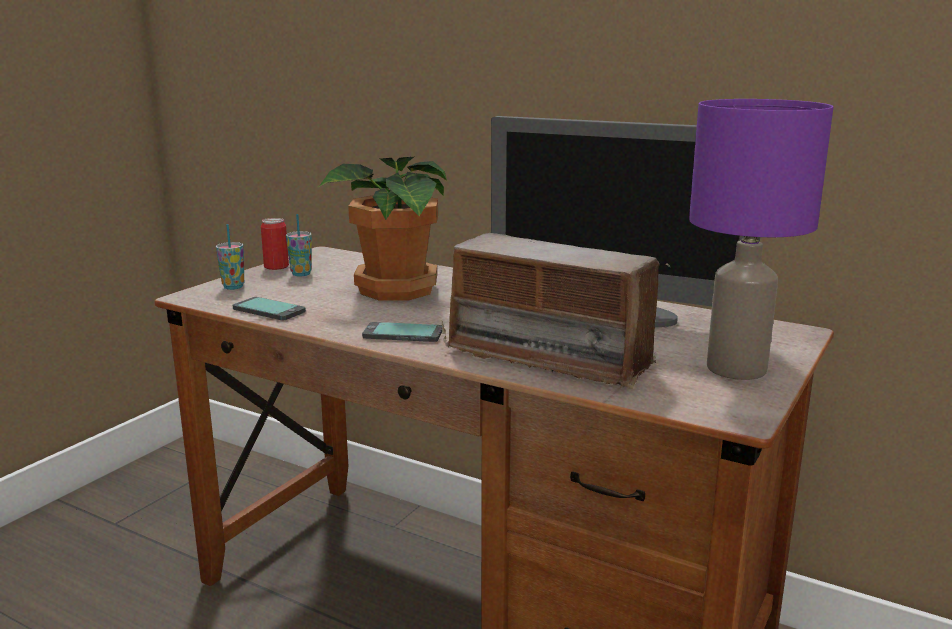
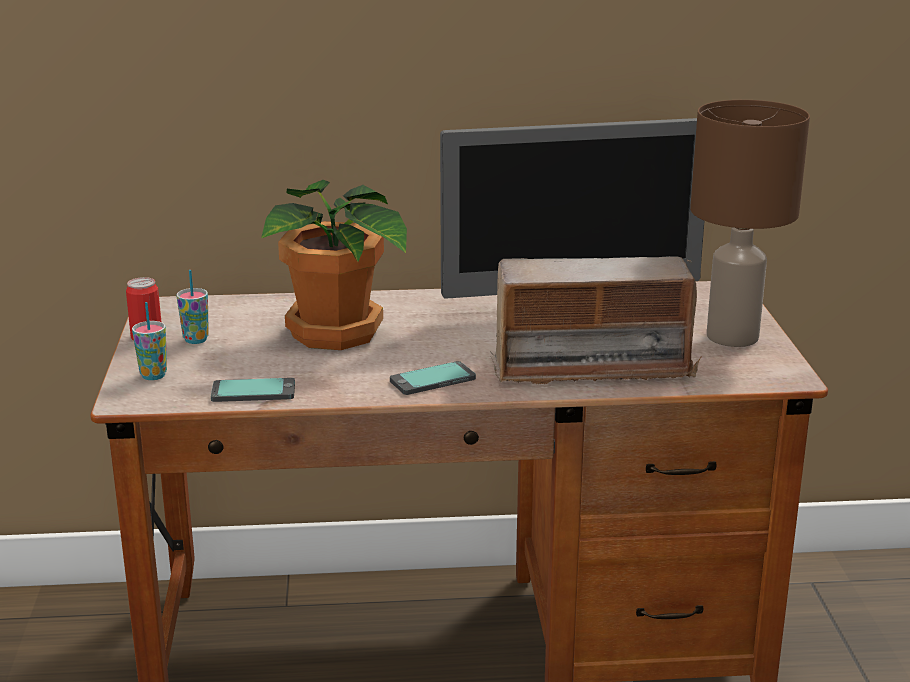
camera: 35 degrees left, 5 degrees up
purple table lamp [689,99,833,380] -> brown table lamp [690,100,810,347]

